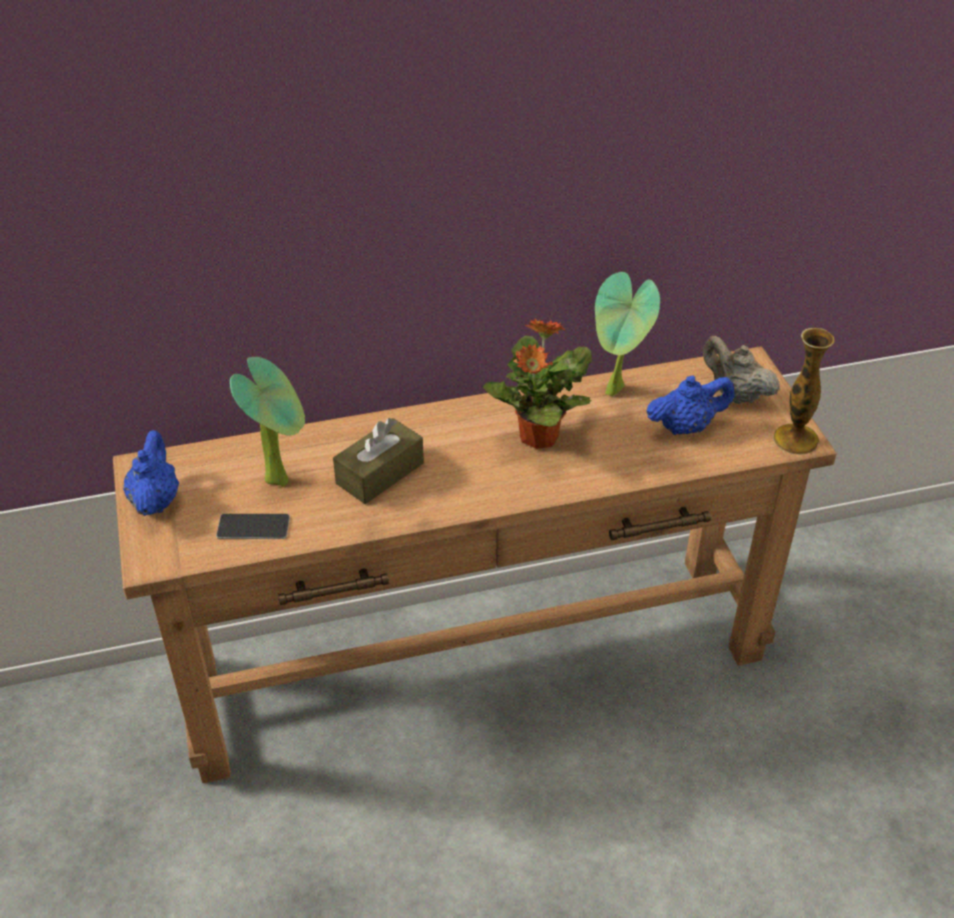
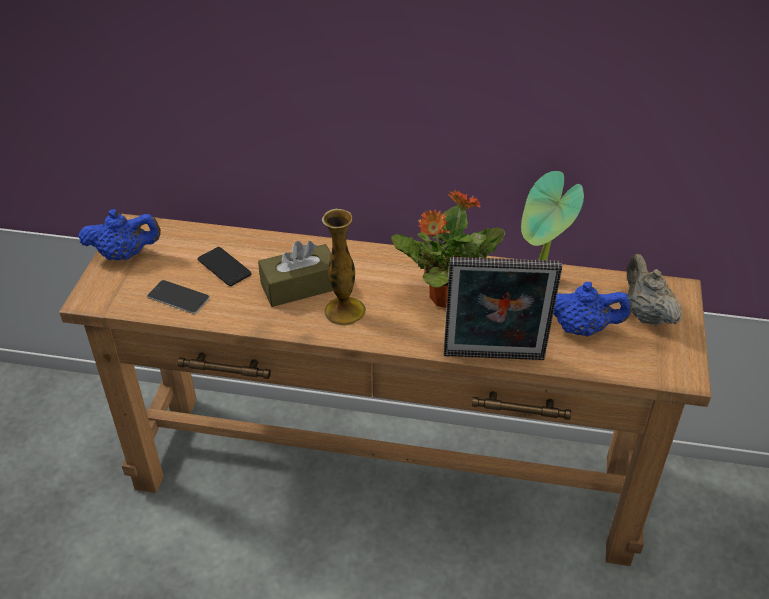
camera: 25 degrees right, 0 degrees up
blue teapot [123,430,179,516] -> blue teapot turned 60 degrees clockwise [78,209,161,260]
potted plant [230,357,305,487] -> phone [197,247,252,286]
vase [773,328,835,455] -> vase moved to [322,209,366,326]
none -> picture frame [444,257,562,360]

